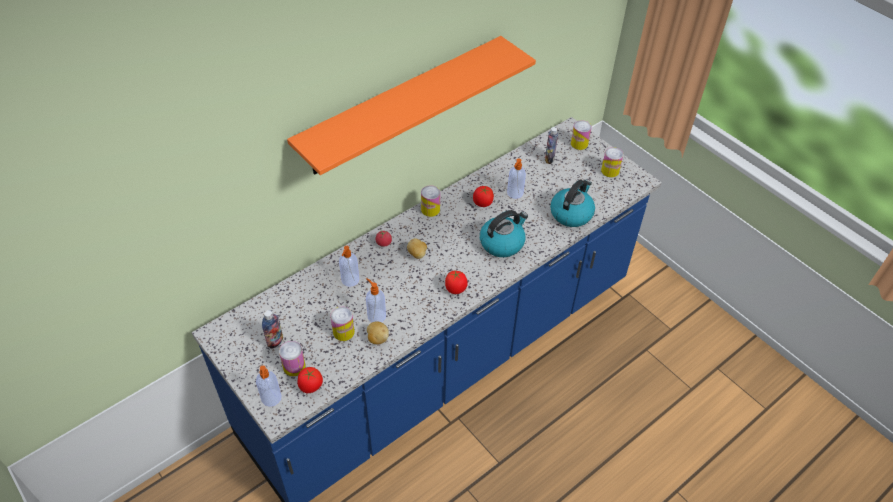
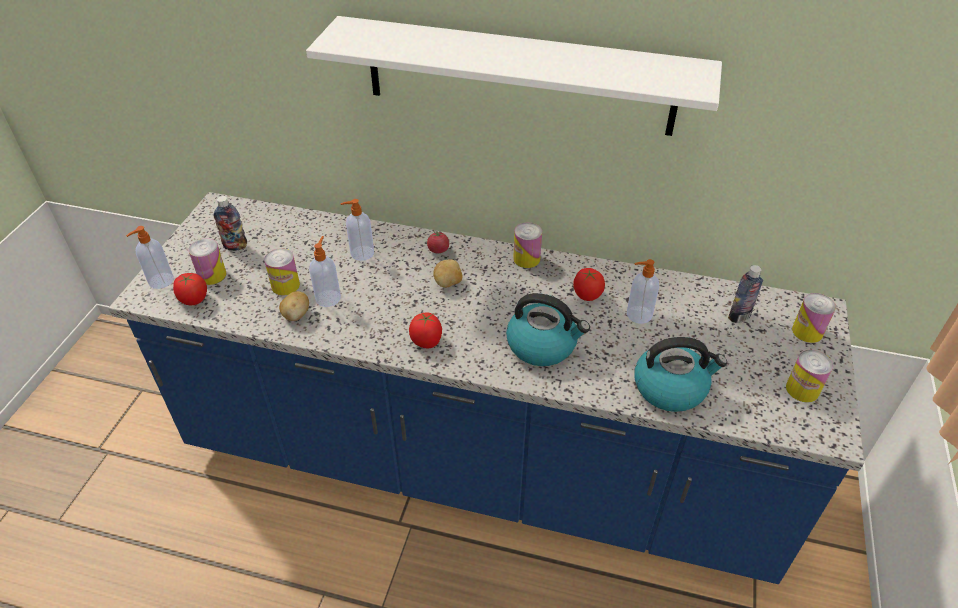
camera: 55 degrees right, 5 degrees down
orange shelf [287,36,536,175] -> white shelf [306,16,722,136]

